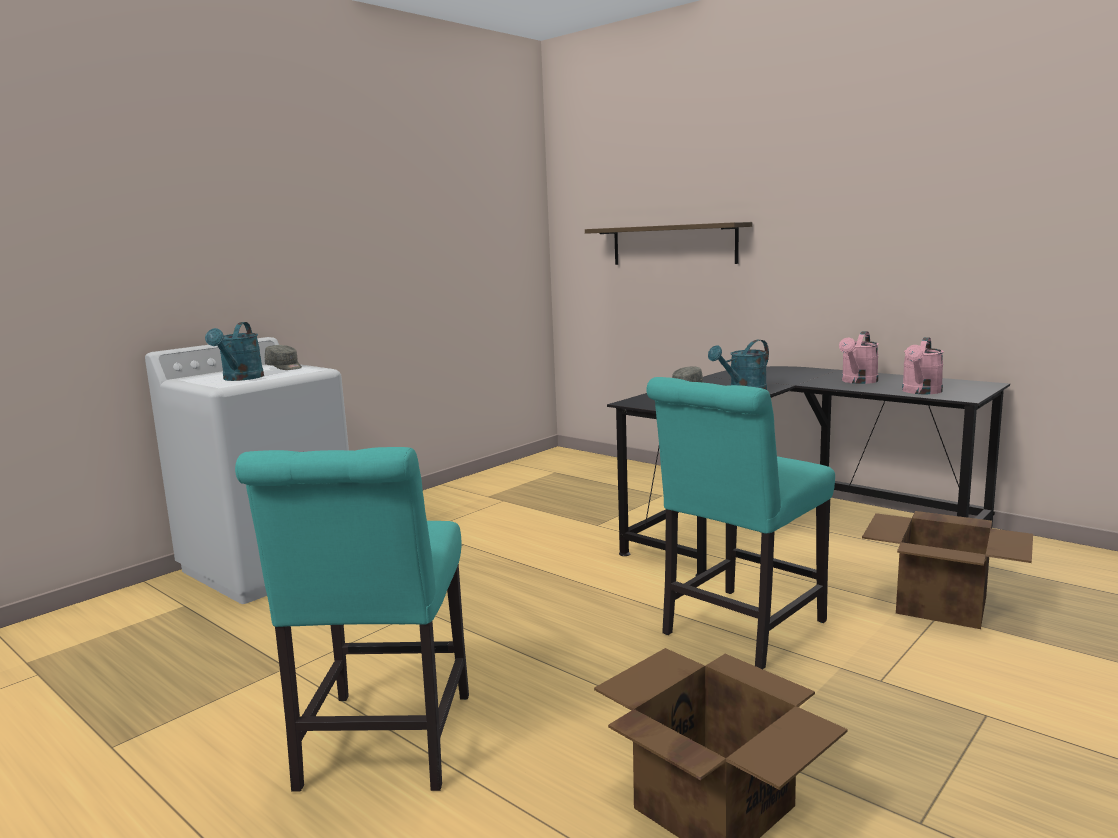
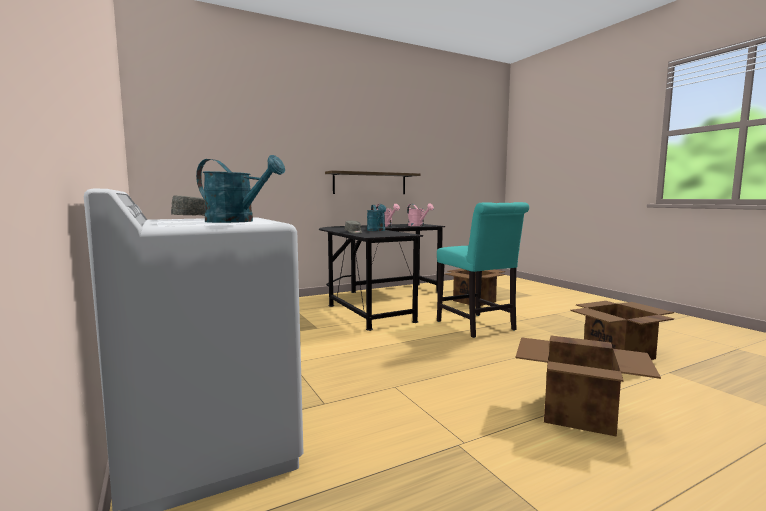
camera: 70 degrees left, 5 degrees down
turquoise chair [235,447,469,792] -> cardboard box [516,336,661,437]
shelf [585,222,752,265] -> shelf moved to [325,170,421,194]

